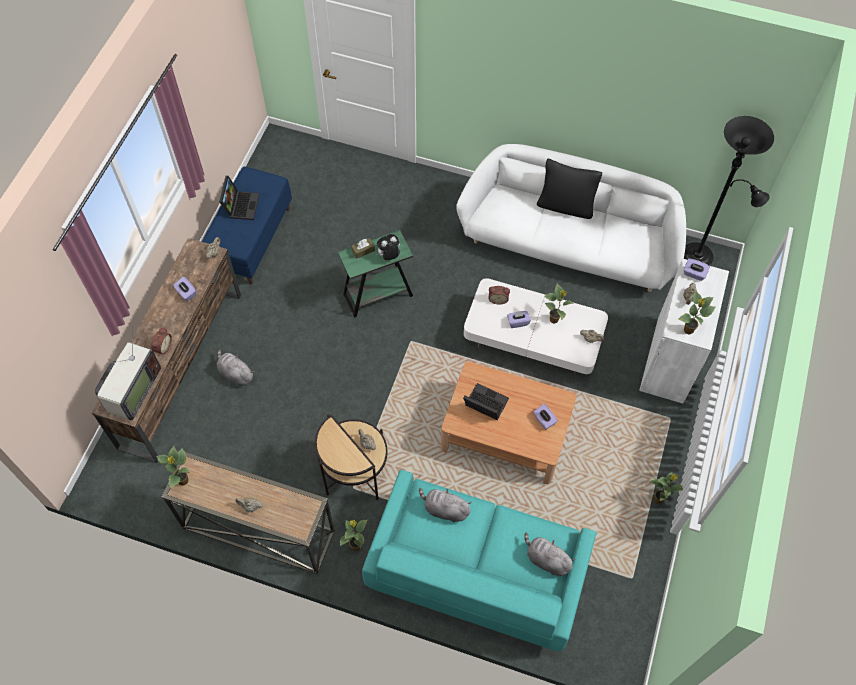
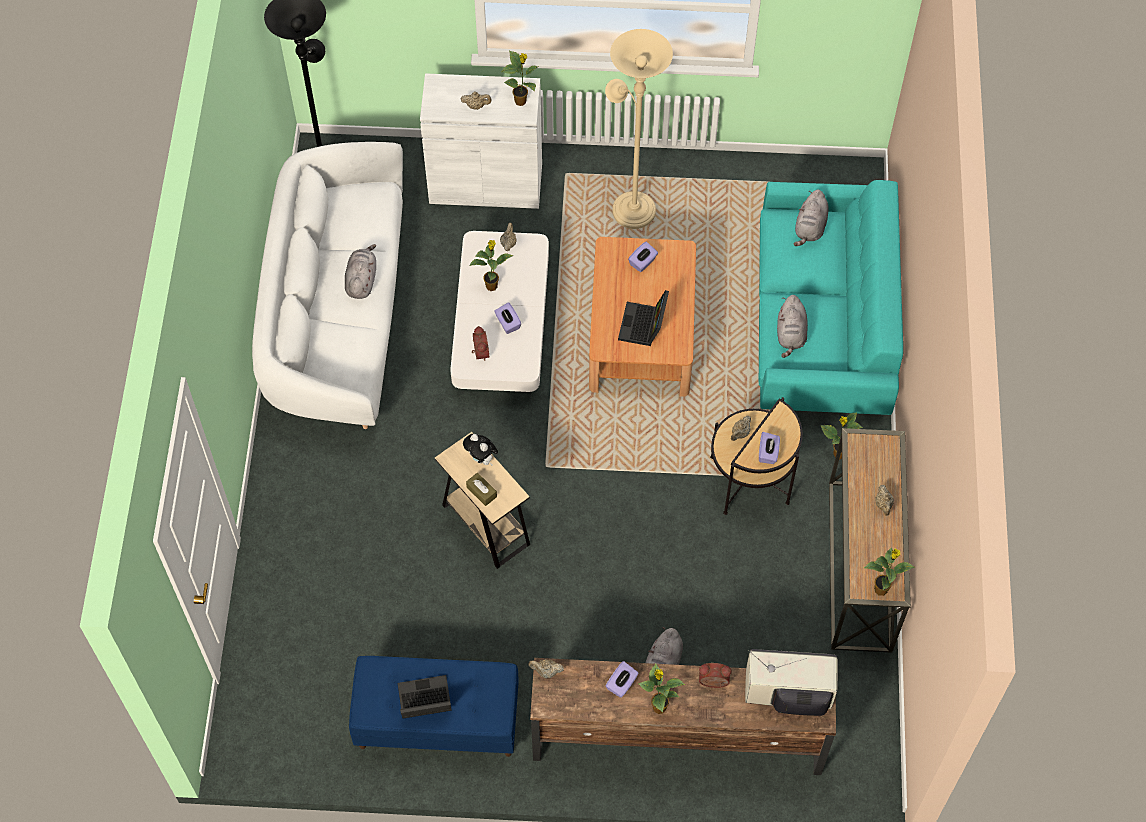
camera: 105 degrees left, 0 degrees up
green side table [338,230,413,318] -> beige side table [435,432,530,569]
black pillow [537,159,602,219] -> none
potted plant [650,472,683,504] -> potted plant moved to [638,664,685,714]
purple tissue box [684,259,710,281] -> purple tissue box moved to [759,432,780,464]
none -> grey plush toy [345,244,376,299]
none -> beige floor lamp [605,29,673,229]

